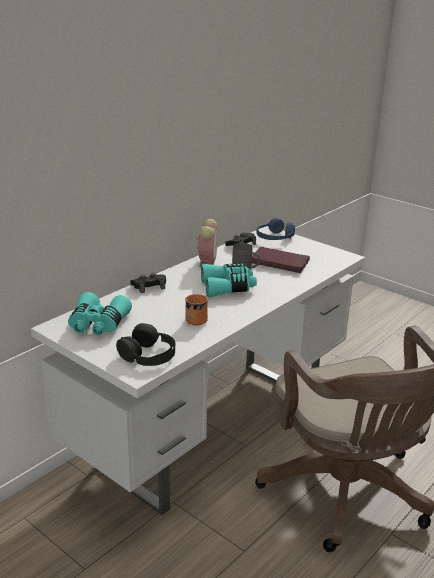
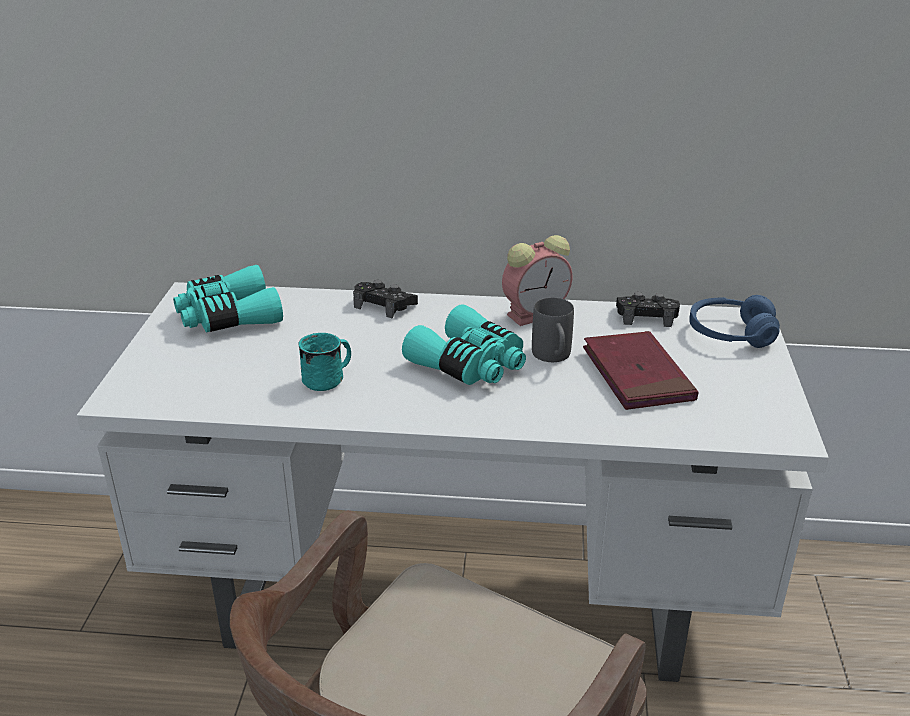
camera: 55 degrees right, 5 degrees up
black headphones [116,323,175,366] -> none
orange mug [185,294,208,325] -> turquoise mug [299,333,351,391]

